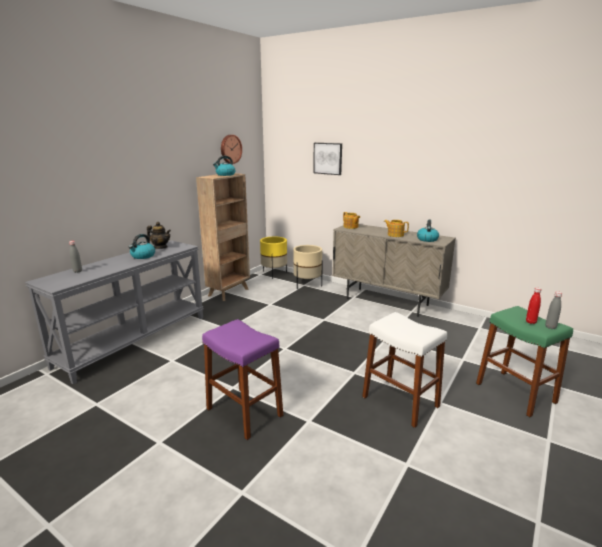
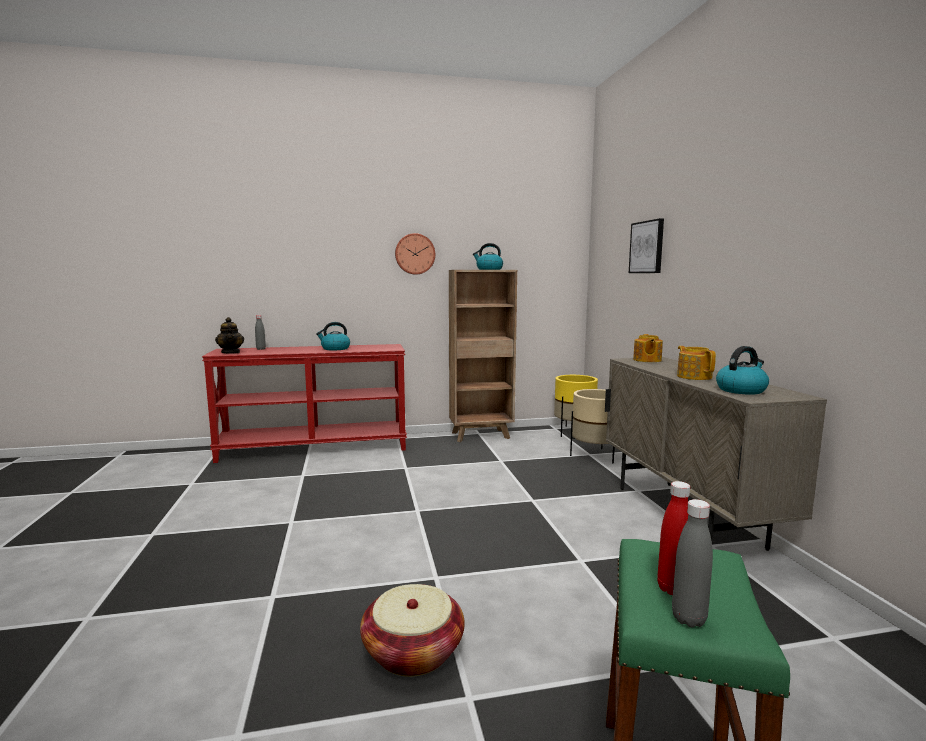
camera: 45 degrees right, 10 degrees down
grey console table [25,240,204,384] -> red console table [202,344,407,463]
teapot [147,222,171,249] -> teapot moved to [215,317,244,354]
purple stool [202,319,283,440] -> none
wall clock [221,135,242,164] -> wall clock moved to [395,233,435,274]
white stool [362,312,447,428] -> basket [360,584,464,677]

